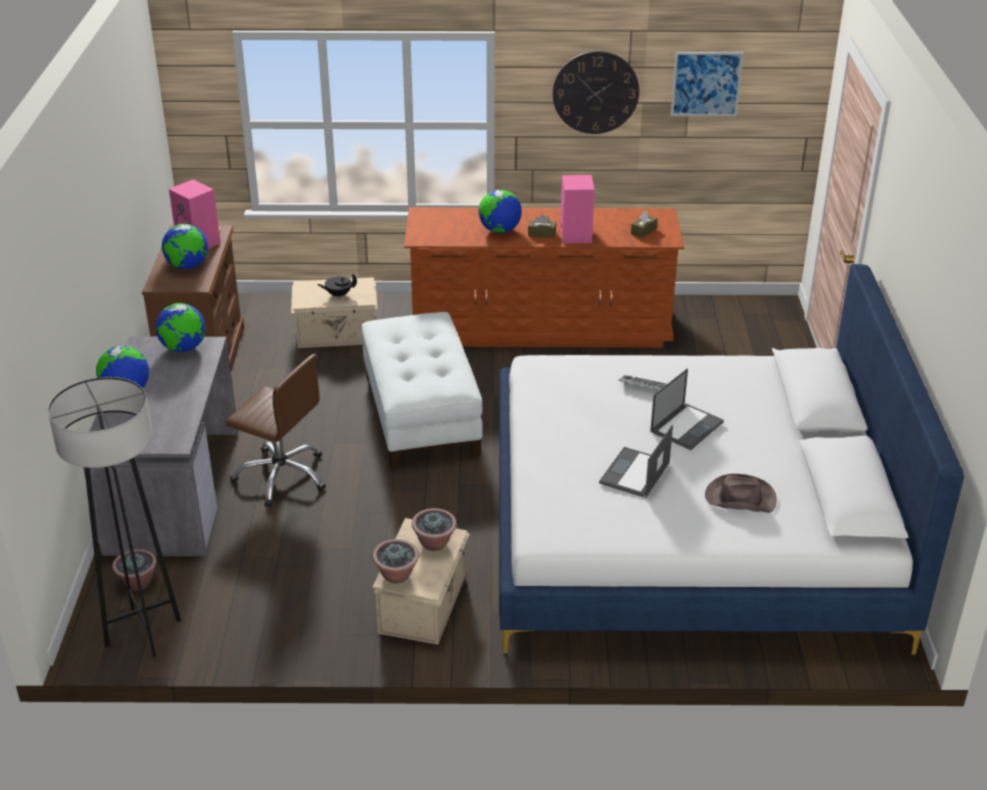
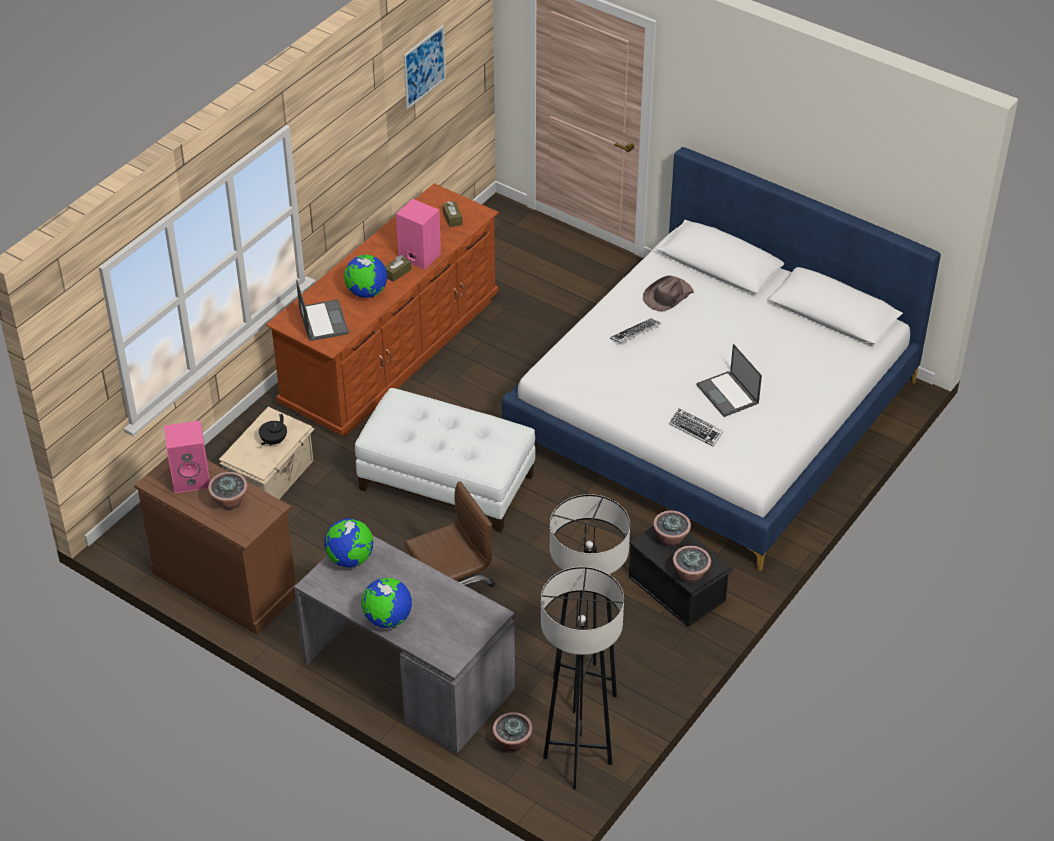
camera: 55 degrees left, 10 degrees up
globe [162,224,208,269] -> potted plant [208,472,248,509]
beige storage box [373,518,470,645] -> black storage box [629,527,734,627]
wall clock [553,51,639,134] -> none
laptop [650,368,724,450] -> laptop moved to [296,280,349,341]
brown hat [705,474,777,513] -> brown hat moved to [643,275,694,311]
none -> grey floor lamp [550,494,630,713]
none -> keyboard [669,408,724,447]

